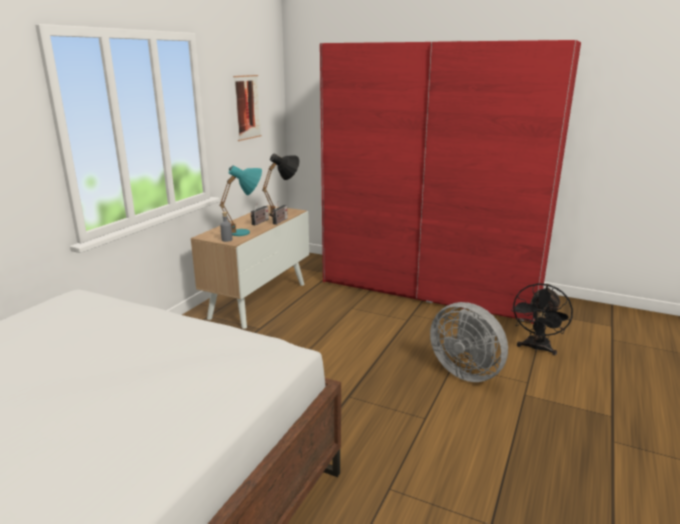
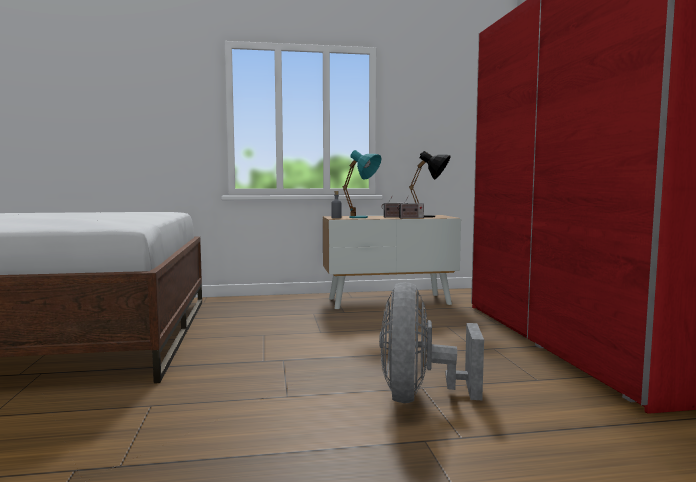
camera: 55 degrees right, 15 degrees down
picture [233,75,261,141] -> none
black fan [511,283,573,356] -> none

